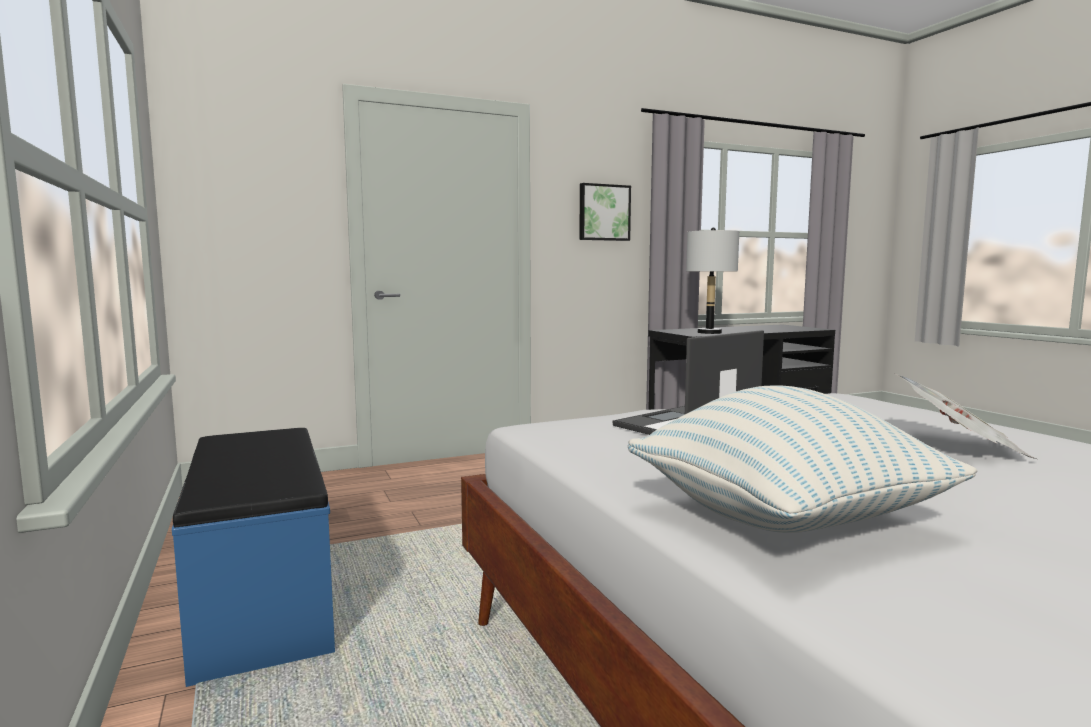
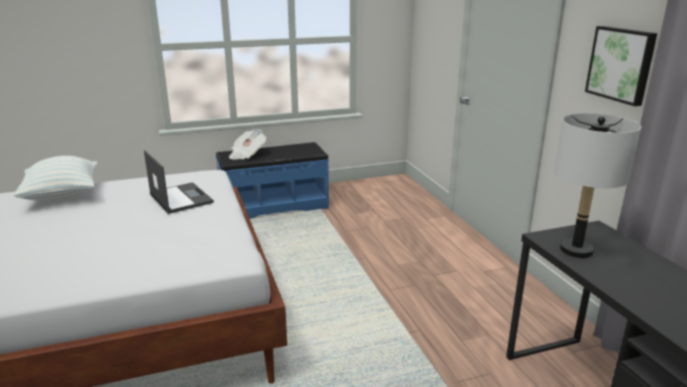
camera: 95 degrees right, 15 degrees up
newspaper [896,374,1036,459] -> newspaper moved to [229,129,266,159]

